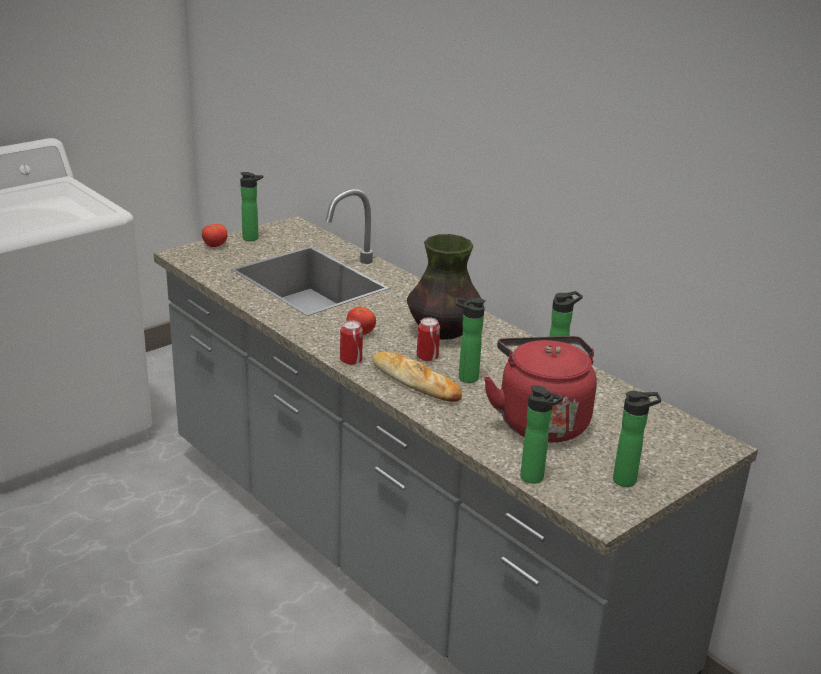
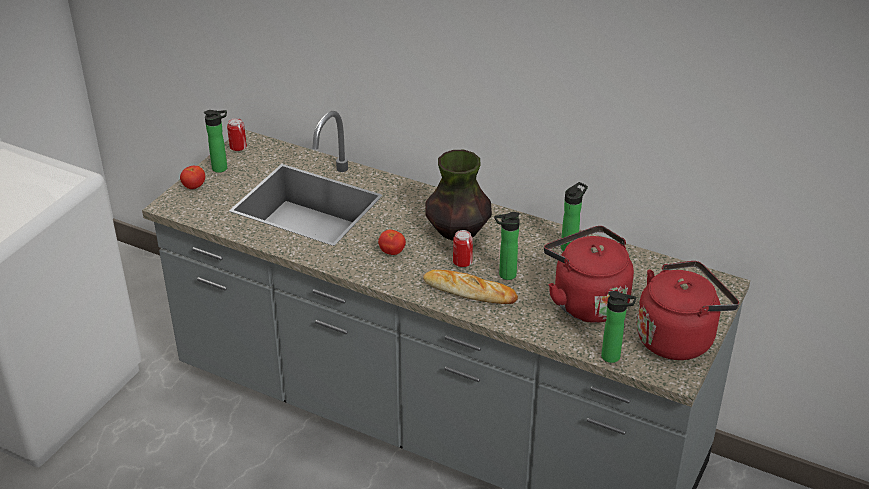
camera: 20 degrees left, 10 degrees up
can [340,320,363,365] -> can moved to [227,118,247,151]
bottle [613,391,661,487] -> red kettle [637,261,739,360]

